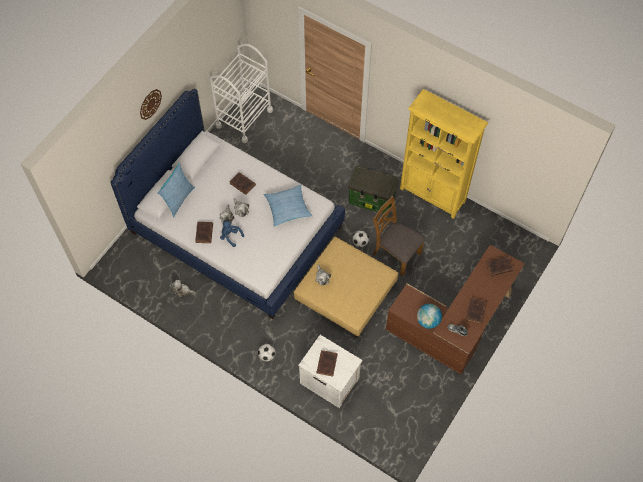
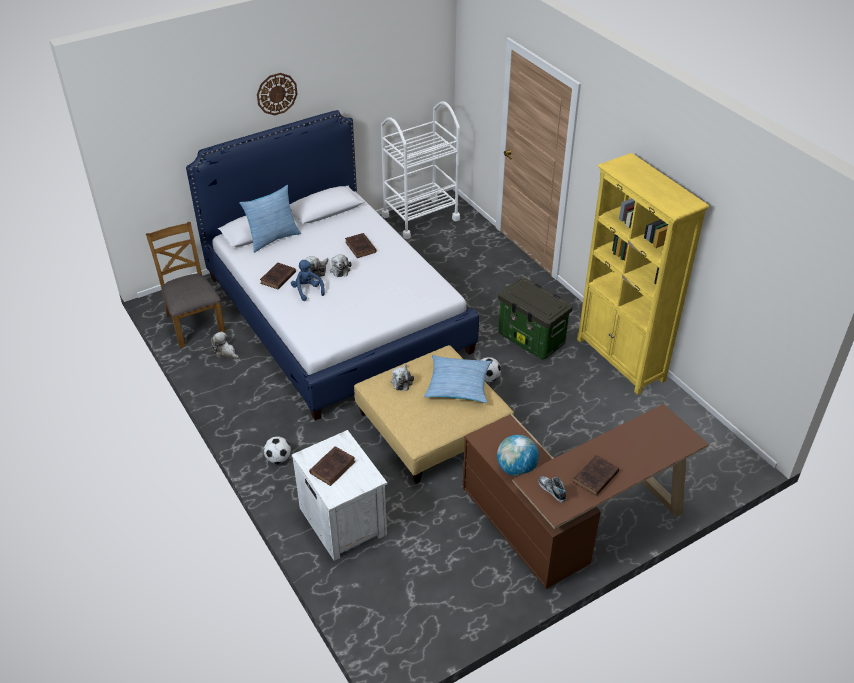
camera: 25 degrees right, 20 degrees down
pillow [263,184,313,227] -> pillow moved to [424,355,492,403]
brown chair [372,196,425,276] -> brown chair moved to [146,222,226,348]
brown book [486,256,513,276] -> none

